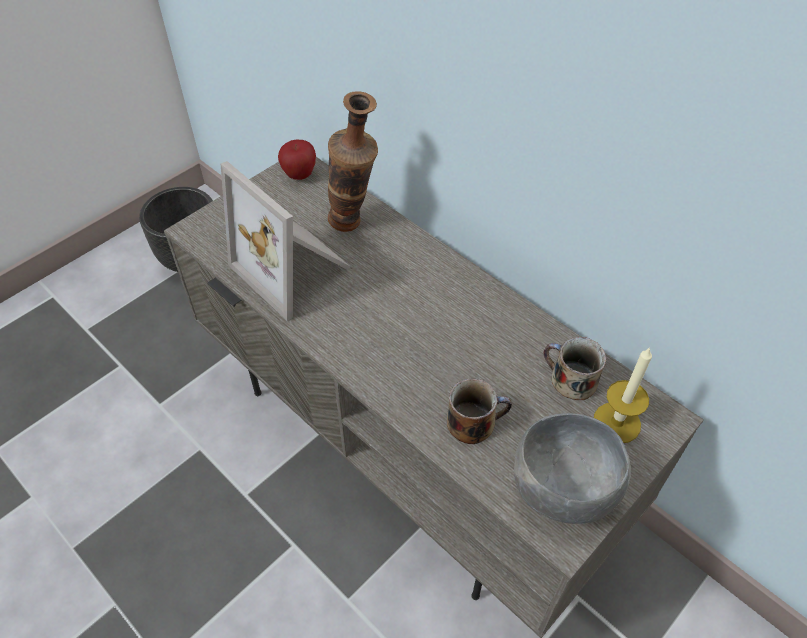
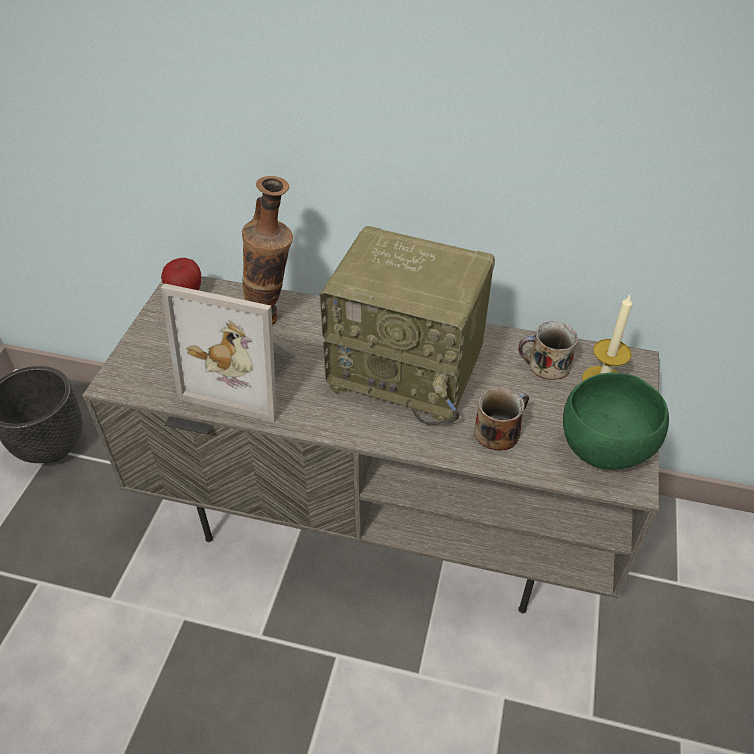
camera: 30 degrees left, 5 degrees down
grey bowl [514,413,631,524] -> green bowl [563,372,669,470]
none -> radio [320,226,495,425]

